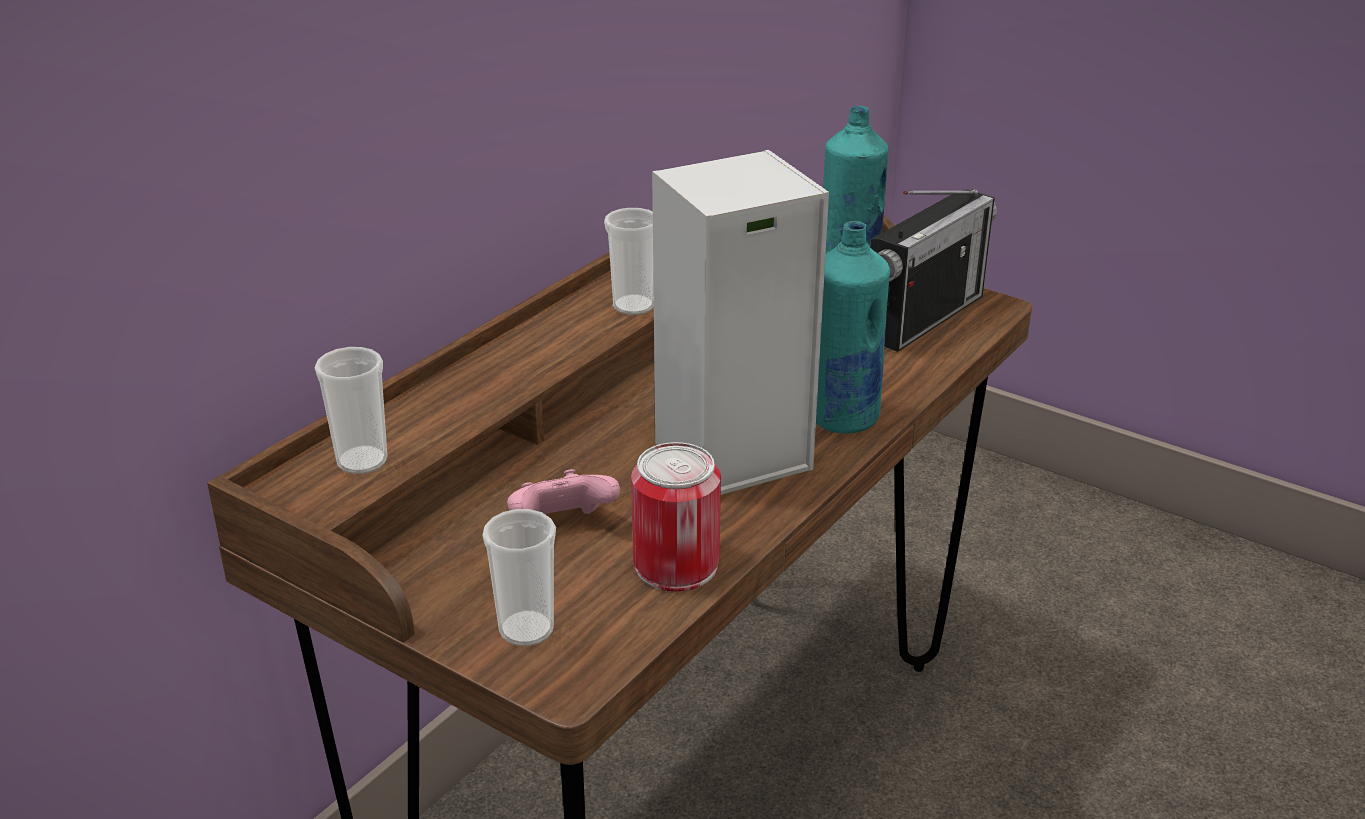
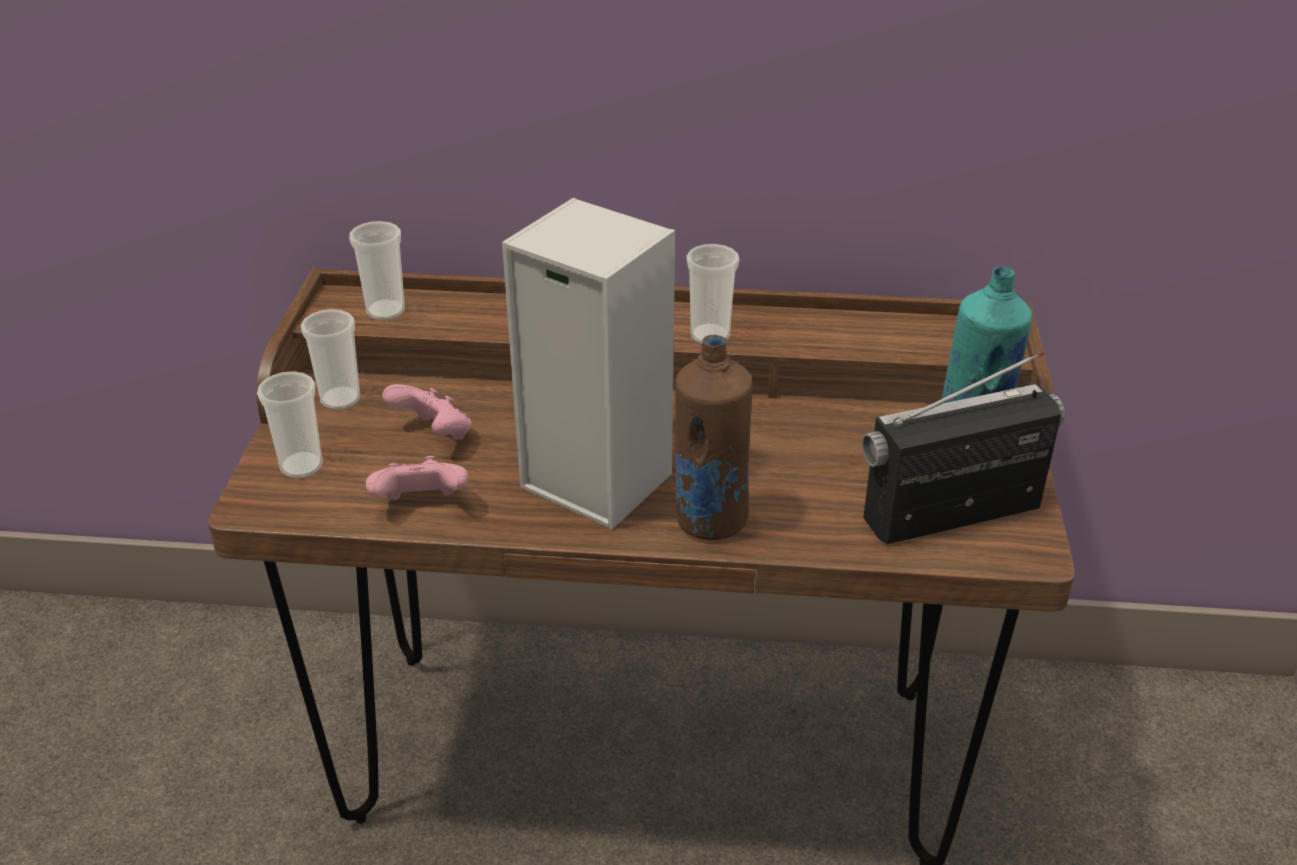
camera: 60 degrees right, 5 degrees up
can [631,442,721,591] -> pink game controller [366,456,468,500]
turquoise bottle [816,221,890,434] -> brown bottle [675,335,752,540]
radio [870,189,997,352] -> radio turned 150 degrees clockwise [862,351,1065,544]
none -> cup [301,309,360,410]

